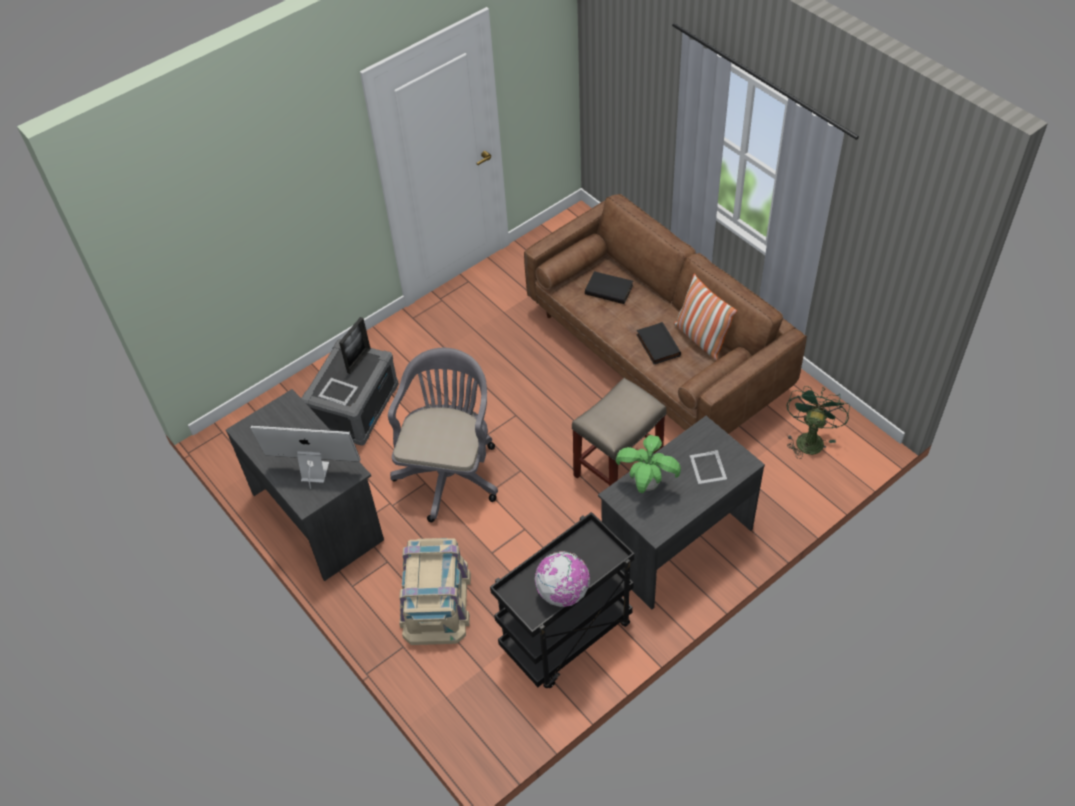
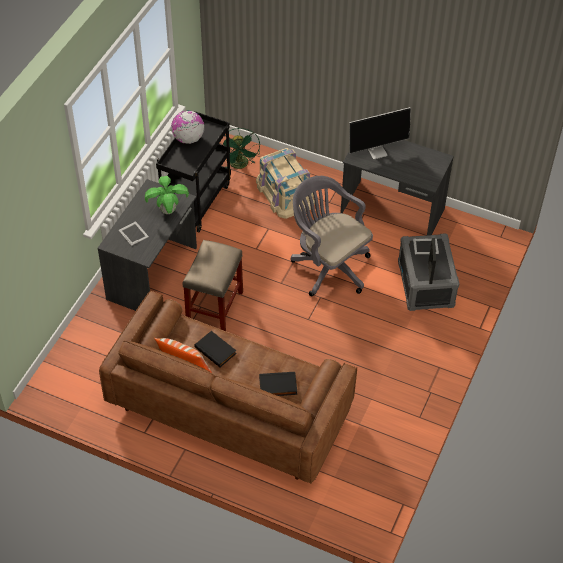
camera: 150 degrees right, 0 degrees up
grey office chair [388,348,498,522] -> grey office chair turned 150 degrees clockwise [290,176,373,296]
green fan [787,386,850,459] -> green fan moved to [223,128,260,169]

